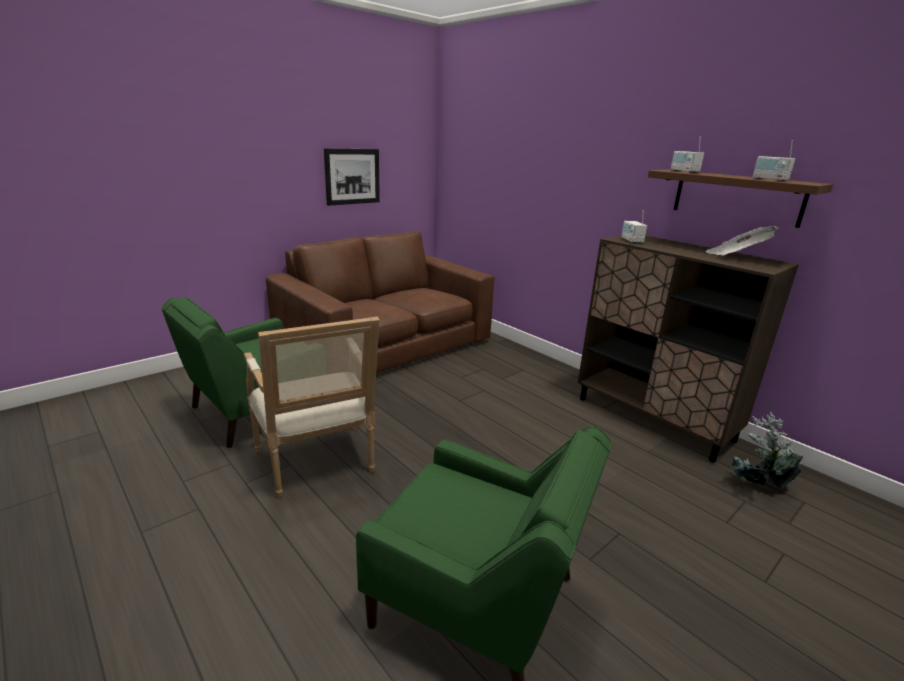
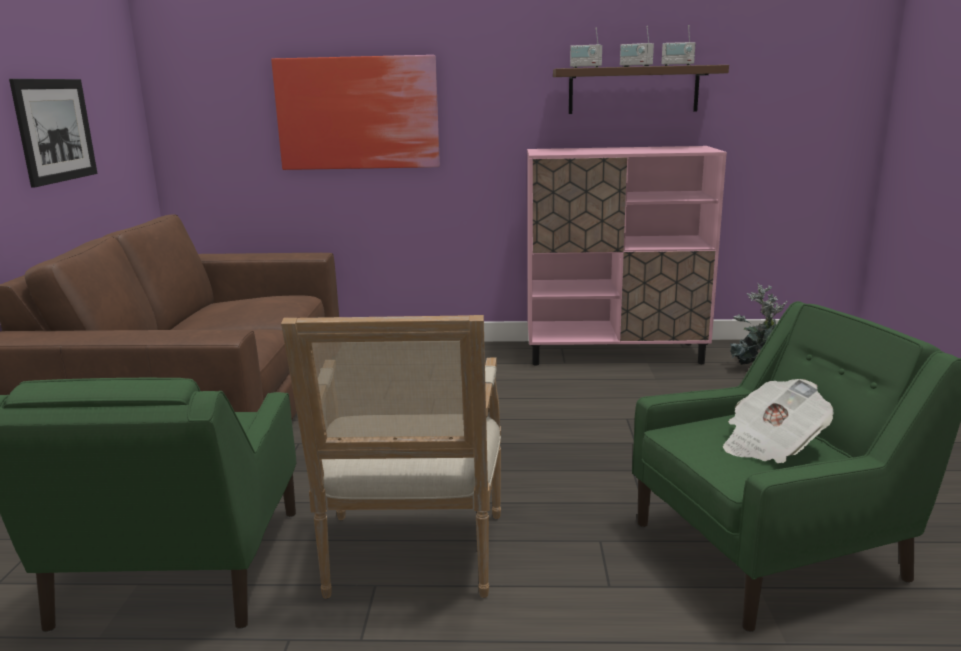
camera: 45 degrees left, 5 degrees down
armchair [244,317,379,498] -> armchair turned 75 degrees clockwise [281,315,501,599]
brown cabinet [578,235,799,462] -> pink cabinet [527,146,727,365]
radio [622,210,647,243] -> radio moved to [620,26,654,67]
newspaper [706,226,779,256] -> newspaper moved to [723,379,834,463]
none -> picture [271,55,440,170]

